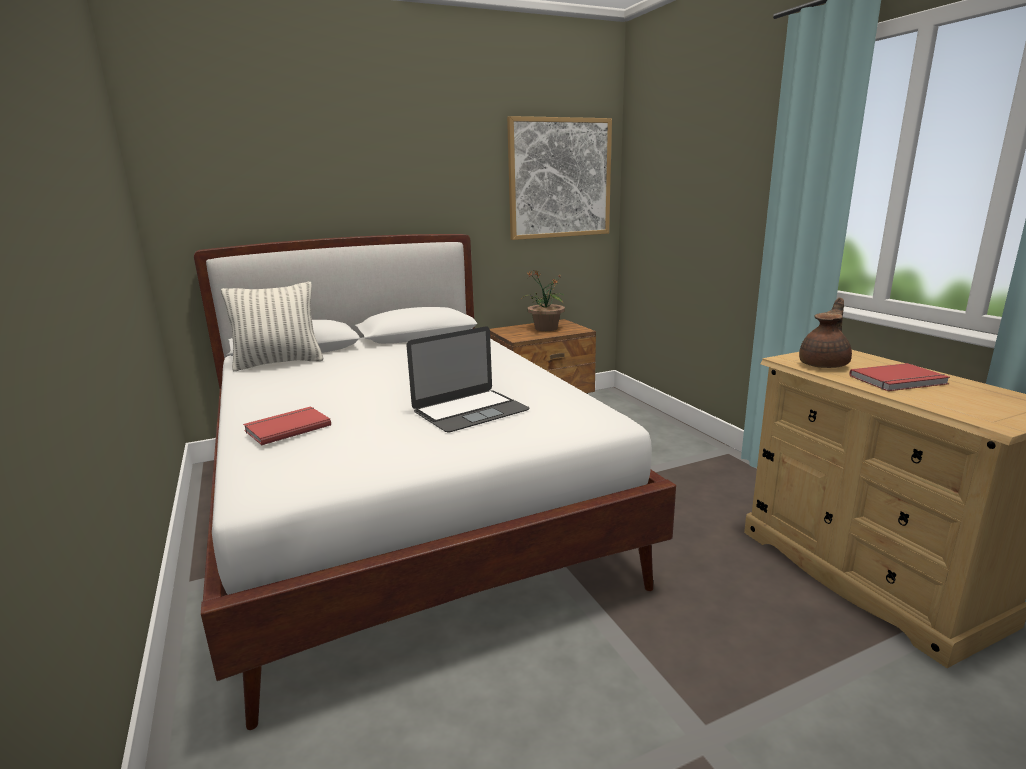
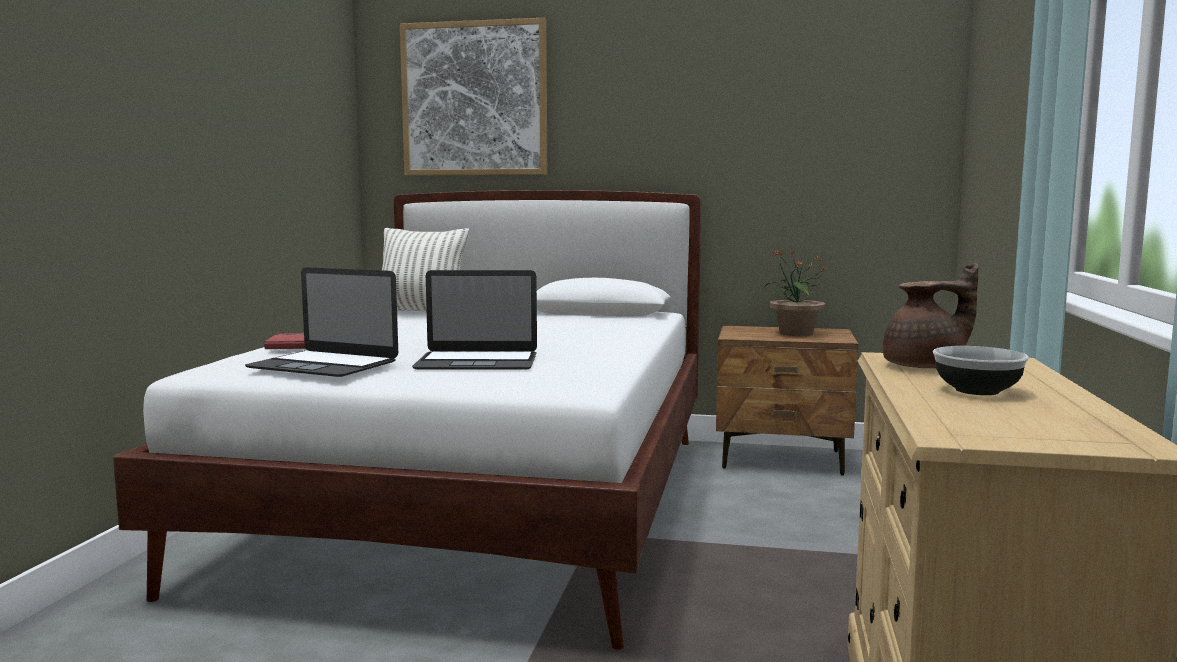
camera: 35 degrees right, 10 degrees down
picture [507,116,612,240] -> picture moved to [400,18,547,175]
red book [849,363,950,391] -> bowl [933,346,1029,395]
none -> laptop [245,267,398,377]

